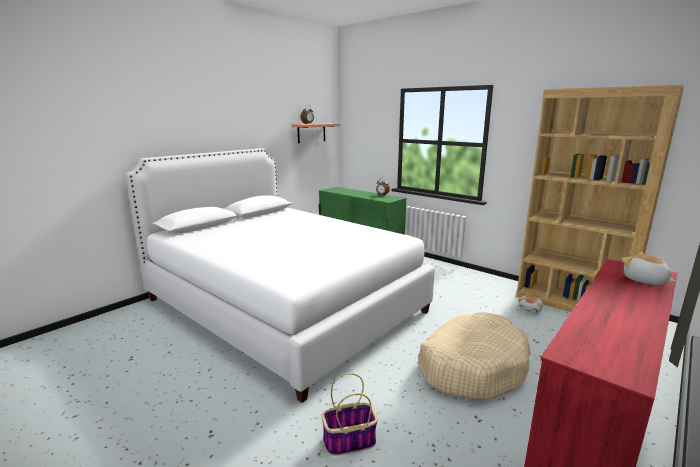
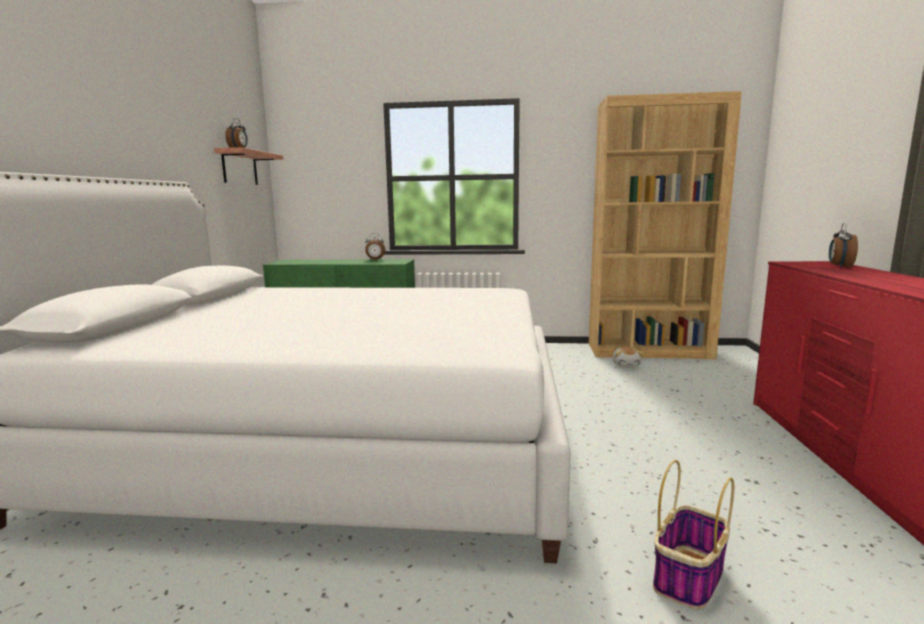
camera: 35 degrees left, 5 degrees down
beige dog bed [418,312,531,400] -> none
plush toy [622,252,676,285] -> alarm clock [829,223,858,268]

